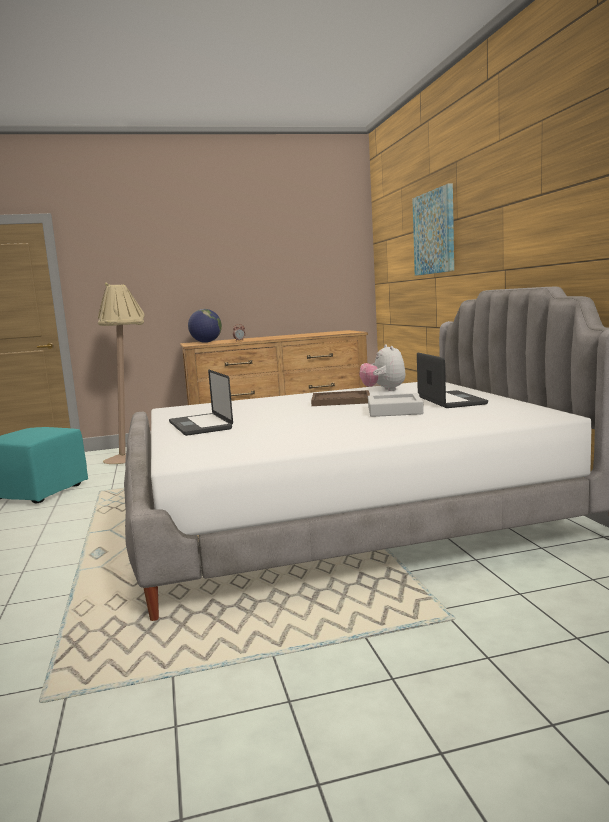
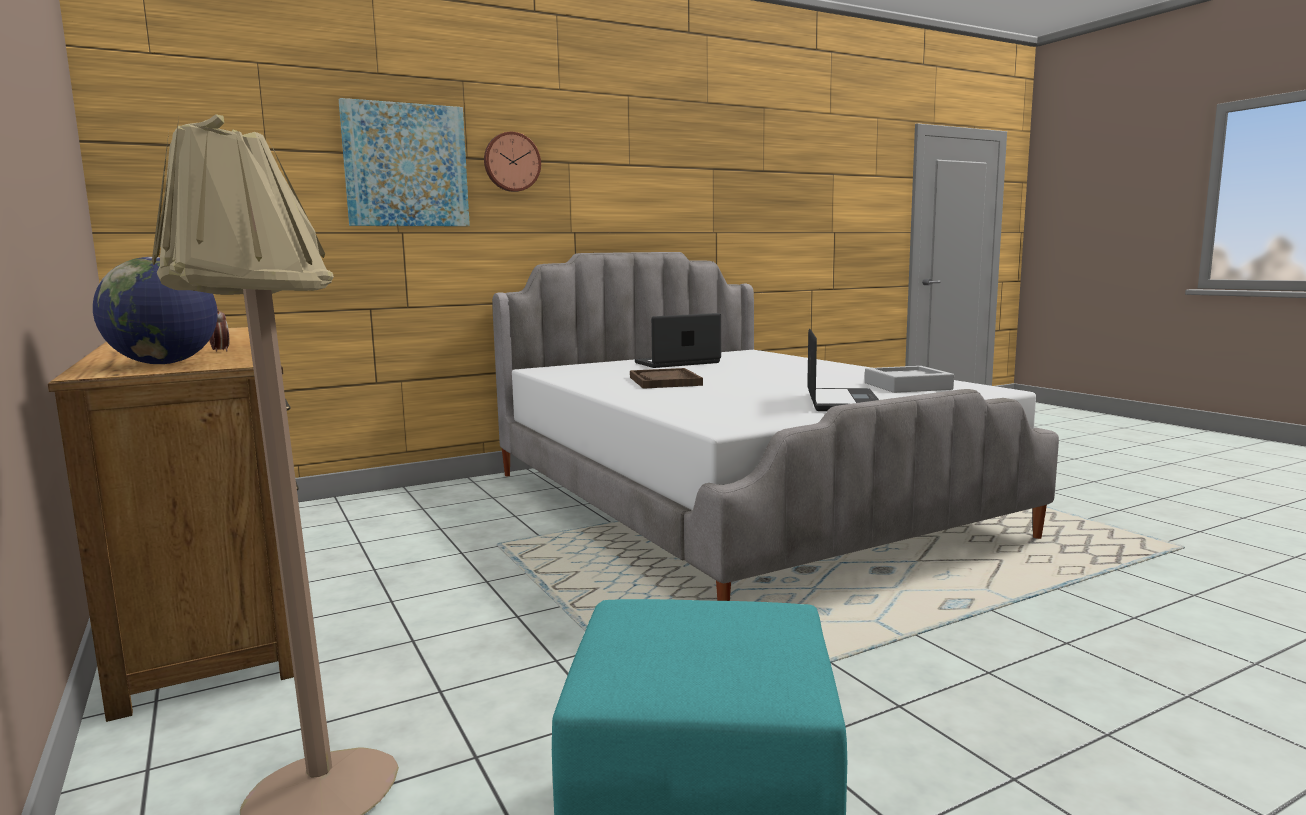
camera: 105 degrees left, 0 degrees up
laptop [169,370,233,436] -> laptop turned 45 degrees counterclockwise [807,329,879,411]
plush toy [360,344,405,391] -> none
grey tray [368,393,424,417] -> grey tray moved to [865,366,954,393]
none -> wall clock [484,132,541,192]

